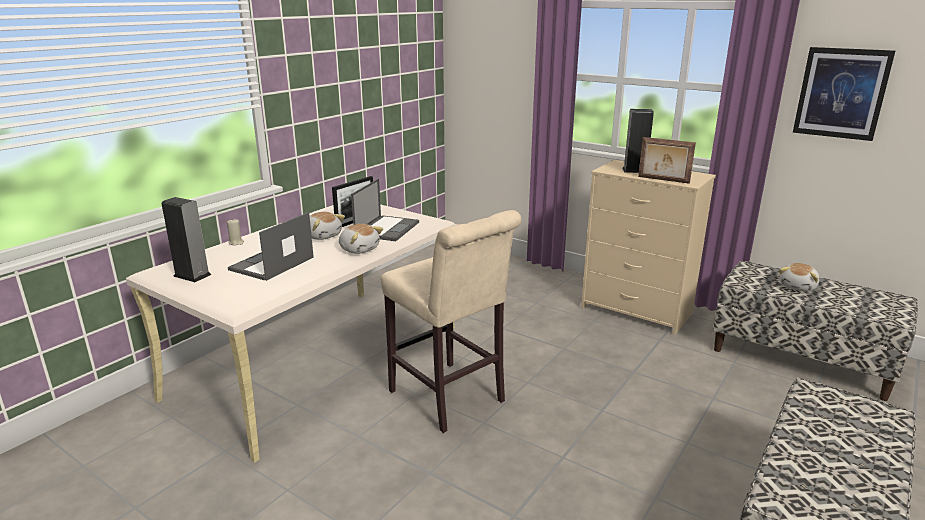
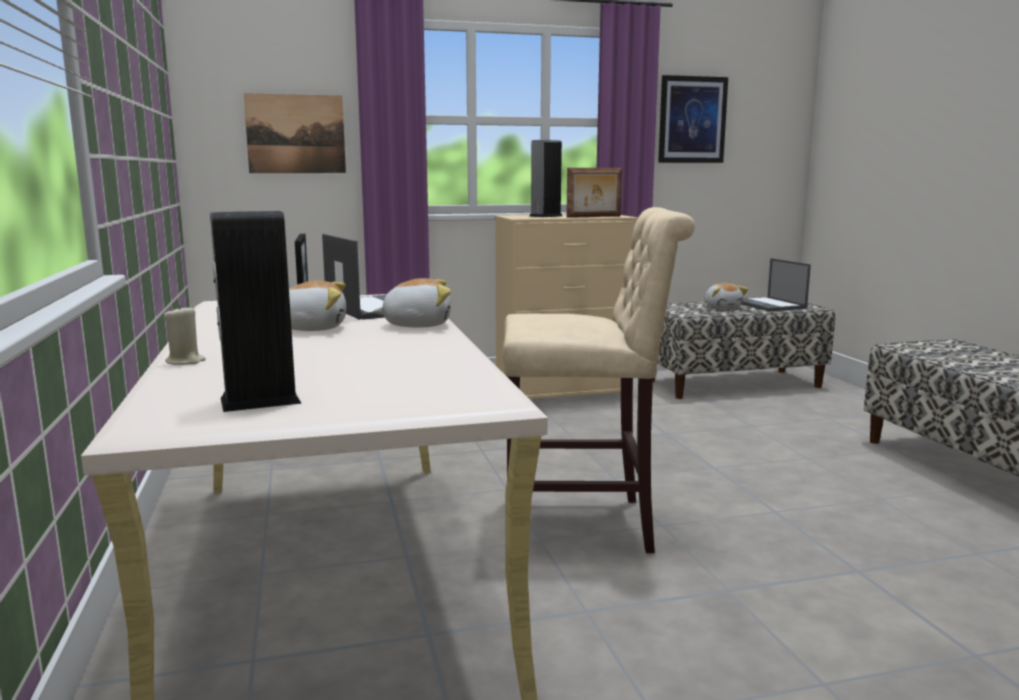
camera: 50 degrees left, 10 degrees down
laptop [228,212,314,281] -> laptop moved to [742,258,811,312]
none -> picture [244,93,346,173]

